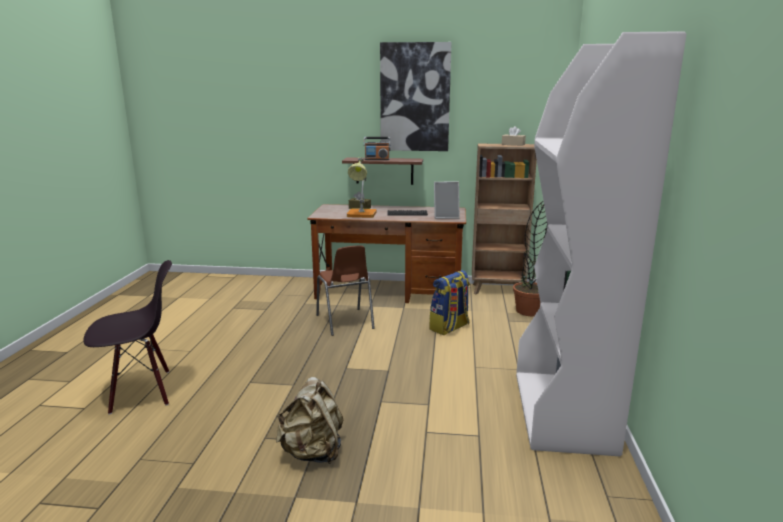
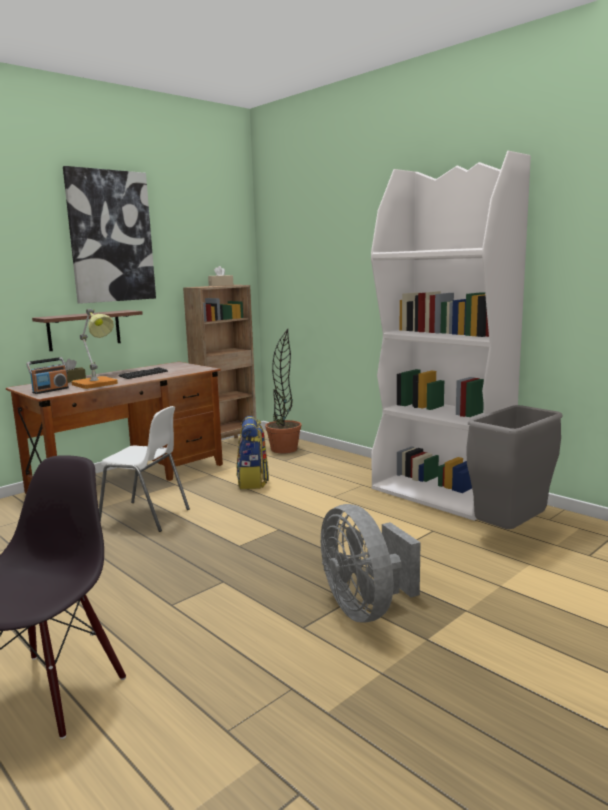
camera: 50 degrees left, 5 degrees down
beige backpack [276,377,343,464] -> grey fan [321,504,421,622]
brown chair [316,246,375,336] -> white chair [99,406,190,532]
radio [363,137,391,160] -> radio moved to [26,357,69,394]
picture frame [434,182,460,219] -> none
none -> grey trash can [466,405,562,529]

